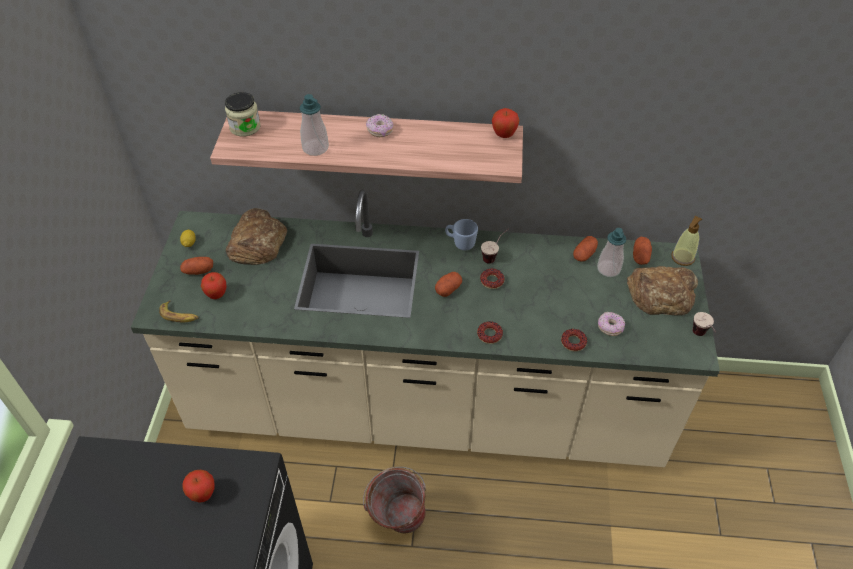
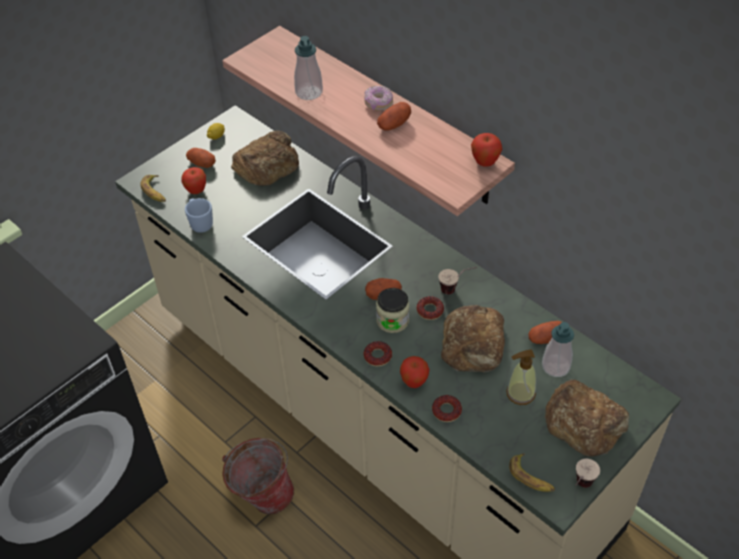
camera: 40 degrees right, 0 degrees up
apple [182,470,215,503] -> apple moved to [400,356,429,388]
jar [225,92,261,137] -> jar moved to [376,288,409,333]
blue mug [445,219,478,250] -> blue mug moved to [185,198,213,233]
donut [598,312,625,336] -> none
potato [633,237,652,265] -> potato moved to [377,102,411,131]
soap dispenser [671,216,702,266] -> soap dispenser moved to [506,350,536,405]
none -> bread [441,305,505,372]
none -> banana [509,453,555,492]

